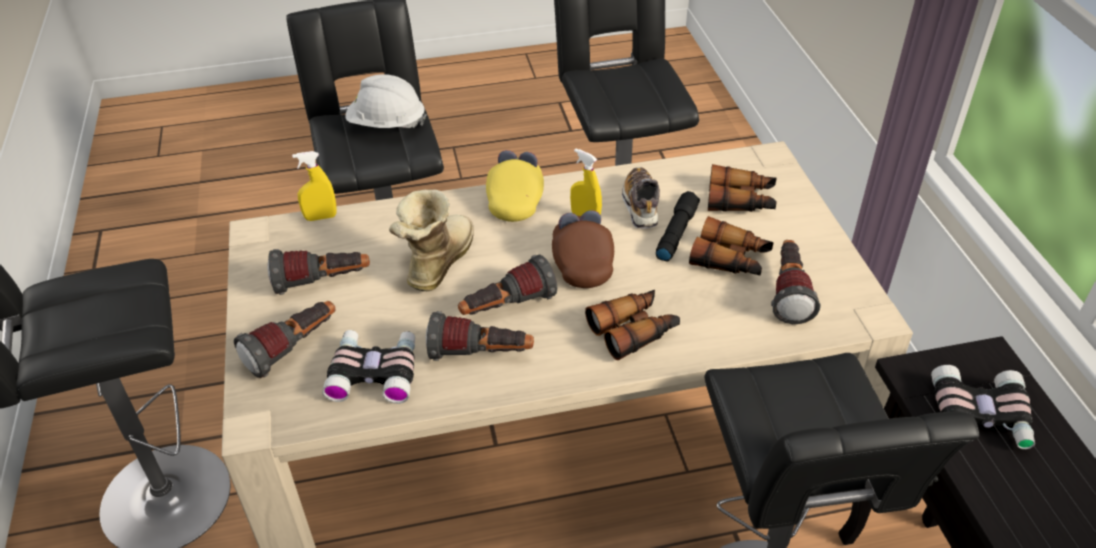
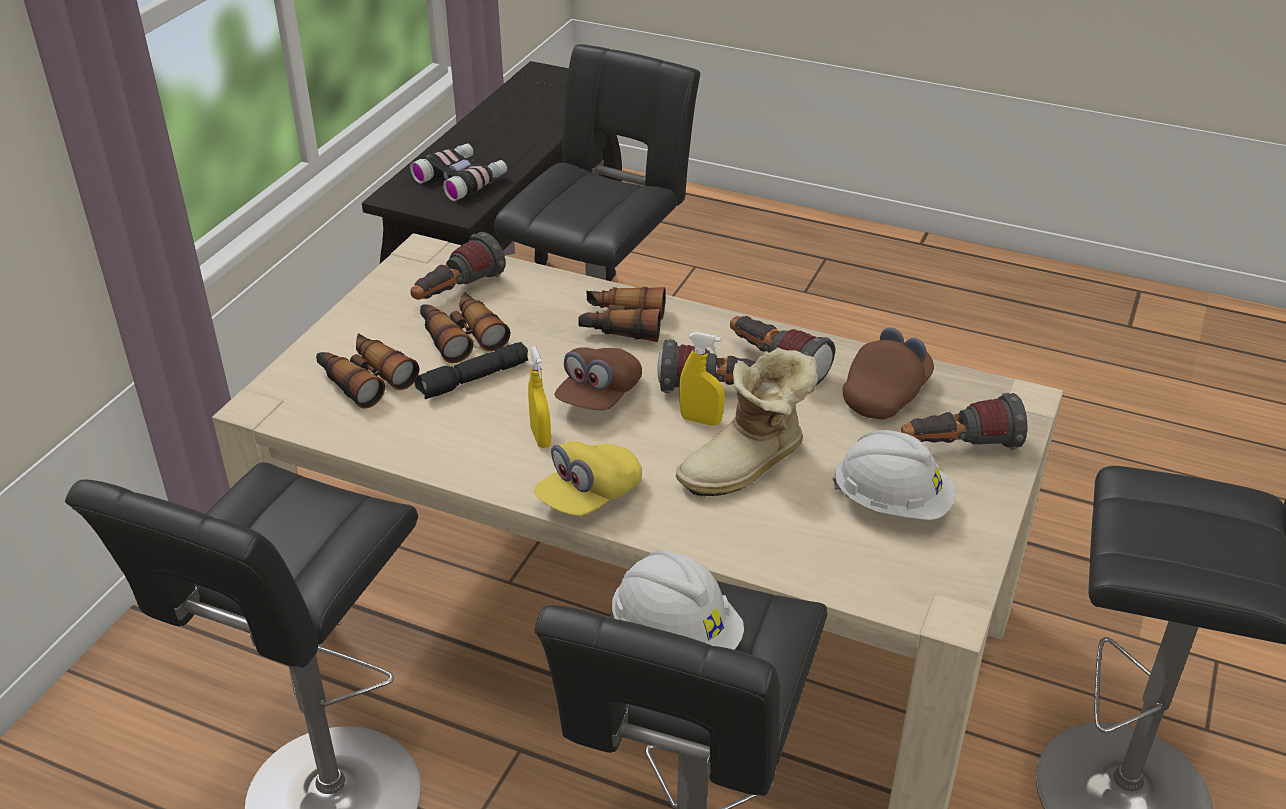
camera: 145 degrees left, 5 degrees down
flashlight [267,249,370,295] -> white hard hat [832,430,955,520]
yellow spray bottle [292,151,337,221] -> yellow spray bottle moved to [679,332,725,426]
binoculars [322,330,415,404] -> brown cap [843,328,934,419]
shoe [622,167,660,229] -> none

